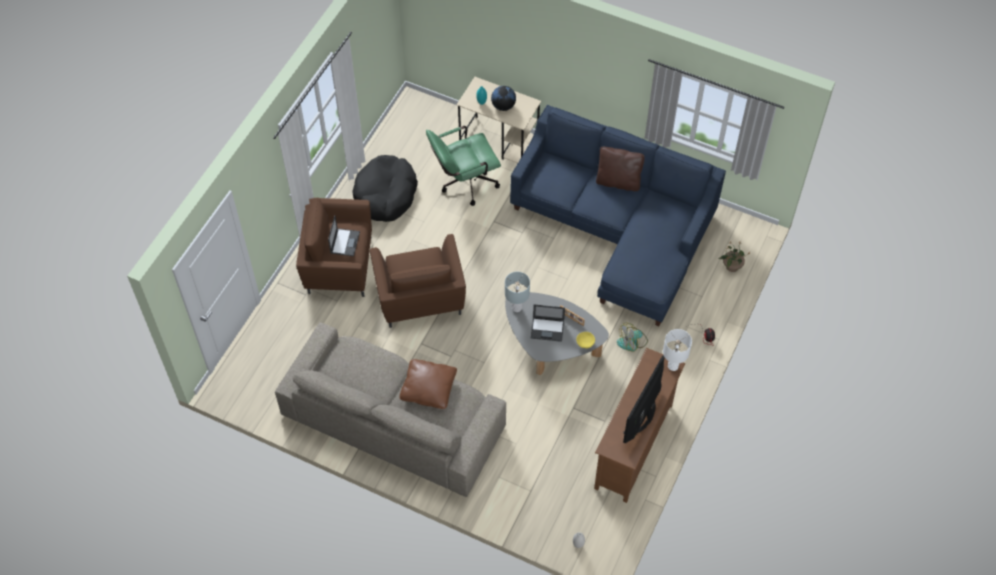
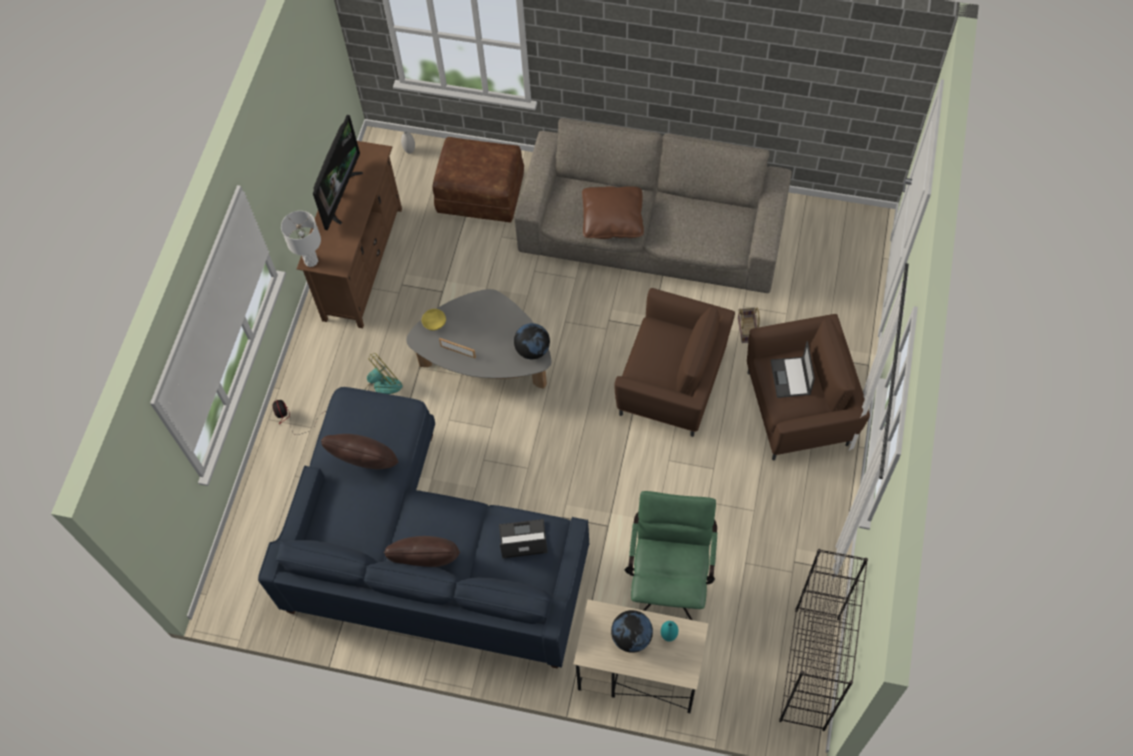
camera: 170 degrees right, 5 degrees up
black dog bed [352,155,418,222] -> none
brown armchair [370,234,466,328] -> brown armchair turned 135 degrees clockwise [614,288,735,437]
green office chair [426,126,501,206] -> green office chair turned 45 degrees counterclockwise [625,491,717,620]
grey table lamp [505,272,530,312] -> globe [514,323,550,359]
laptop [531,305,565,342] -> laptop moved to [499,519,548,558]
potted plant [719,242,751,272] -> none
none -> brown pillow [321,434,399,469]
none -> brown ottoman [433,137,524,223]
none -> basket [738,308,760,343]
none -> black bookcase [779,549,868,731]

